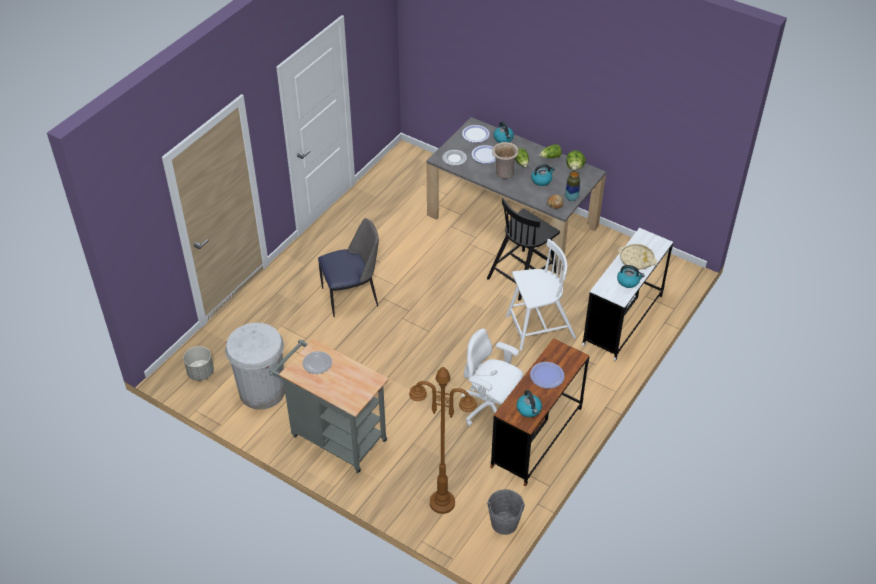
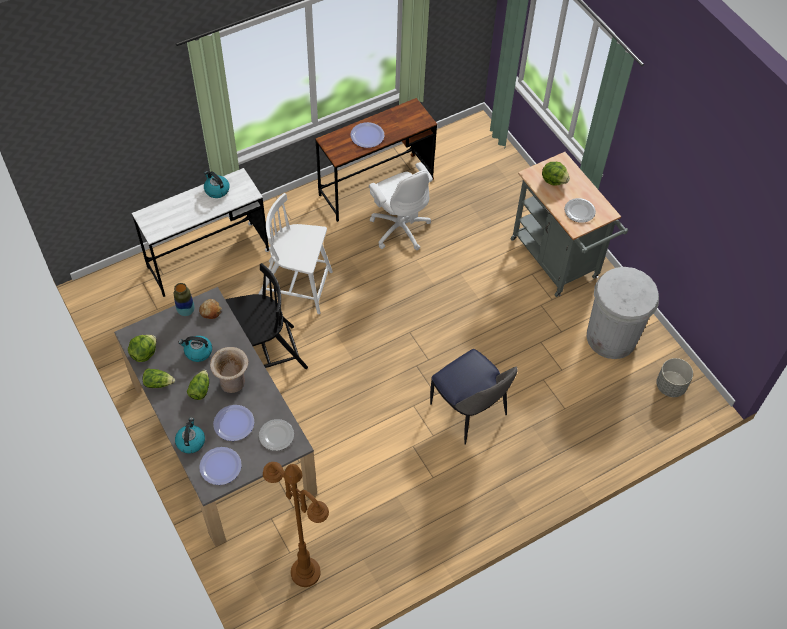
camera: 155 degrees left, 10 degrees up
chair [318,218,379,317] -> chair turned 135 degrees counterclockwise [430,349,518,445]
brown floor lamp [409,367,477,514] -> brown floor lamp moved to [263,462,329,587]
grey bucket [487,489,525,535] -> none
kettle [517,390,542,417] -> none
beige tray [618,244,657,270] -> none
none -> lettuce [542,162,570,186]

